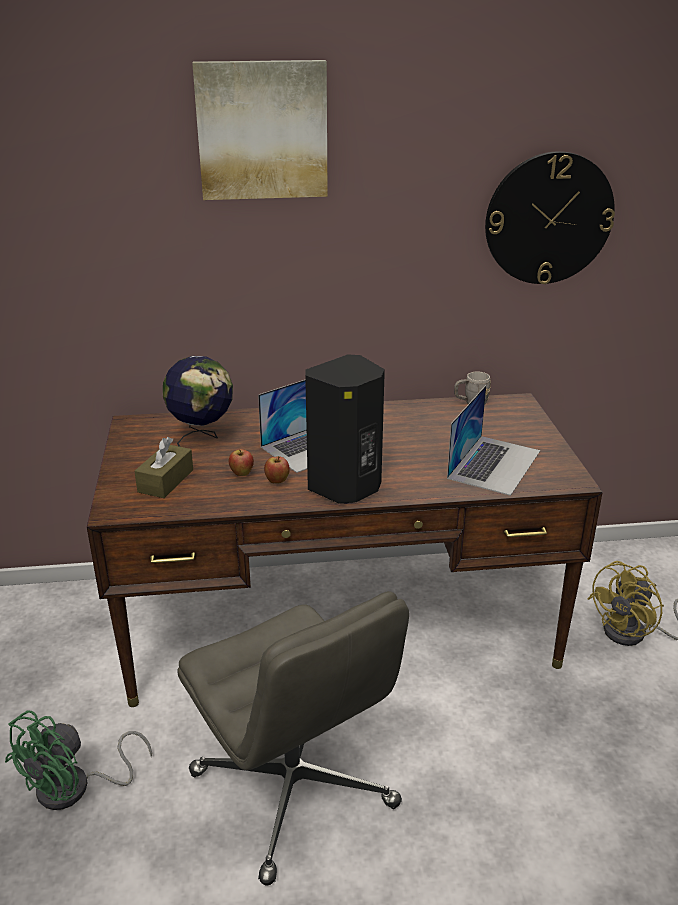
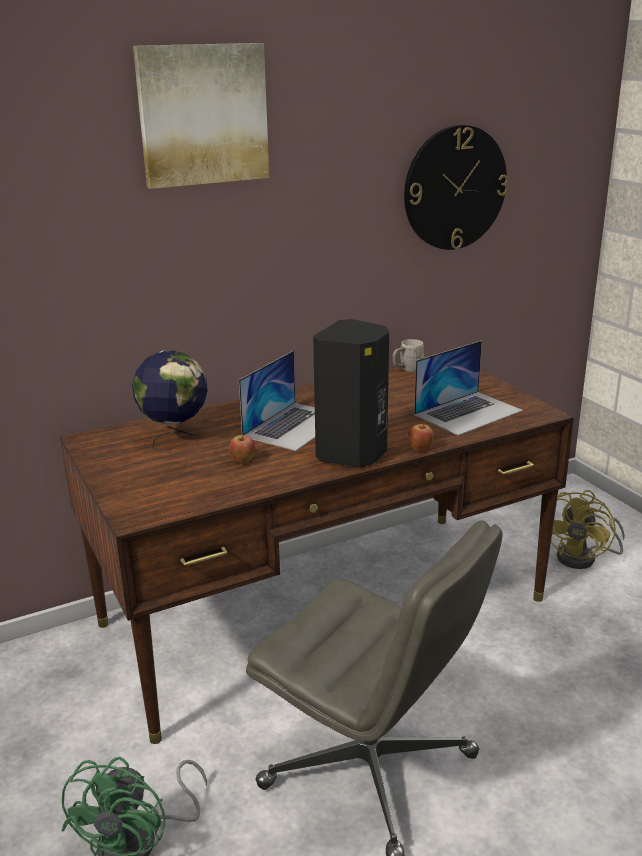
camera: 20 degrees left, 5 degrees down
brown tissue box [135,437,193,498] -> none
apple [264,456,290,483] -> apple moved to [408,422,434,451]
laptop [447,385,540,496] -> laptop turned 45 degrees clockwise [414,341,523,436]

